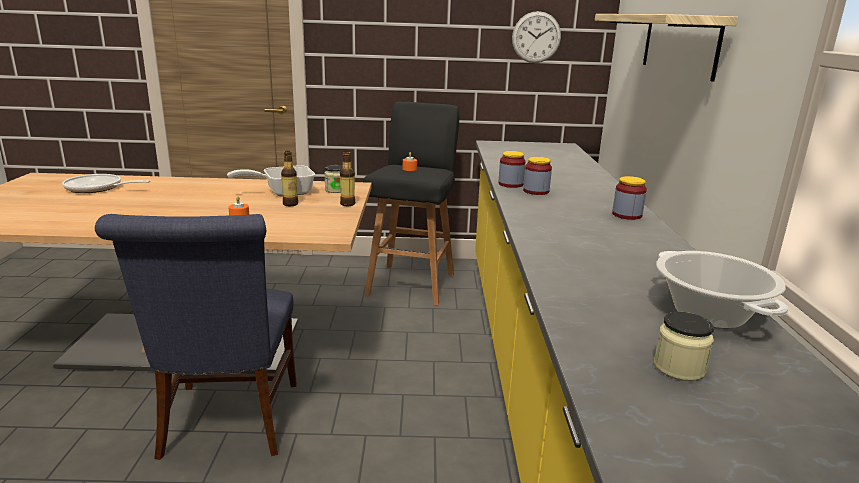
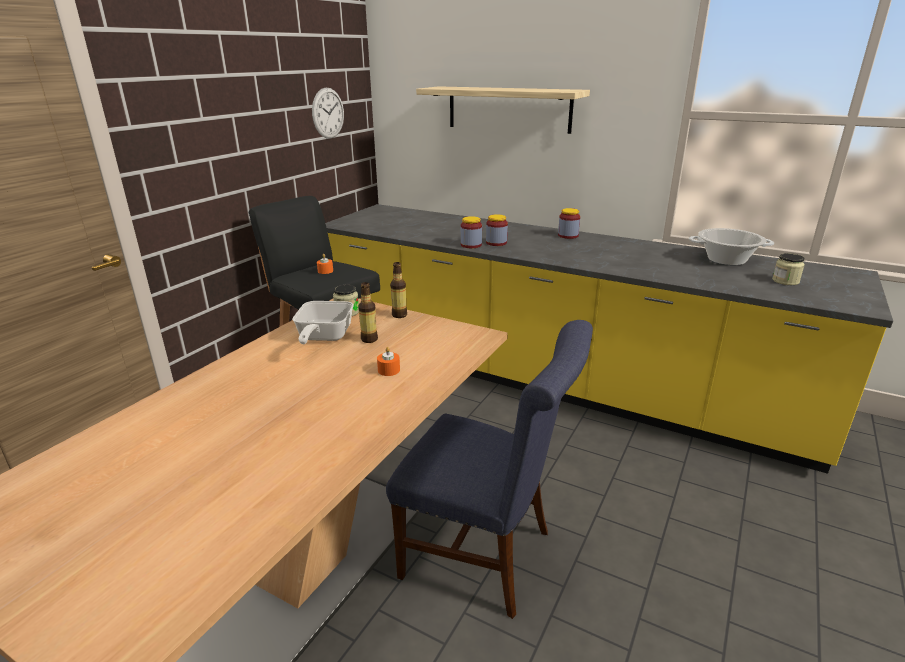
camera: 60 degrees left, 5 degrees up
frying pan [62,174,151,193] -> none

